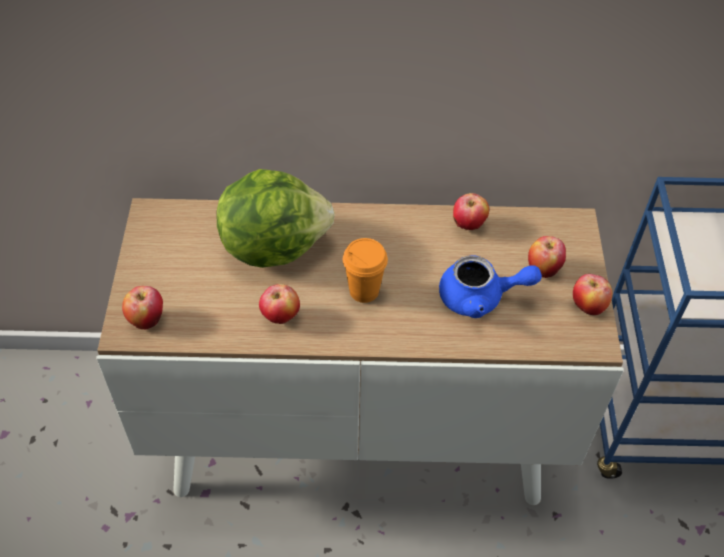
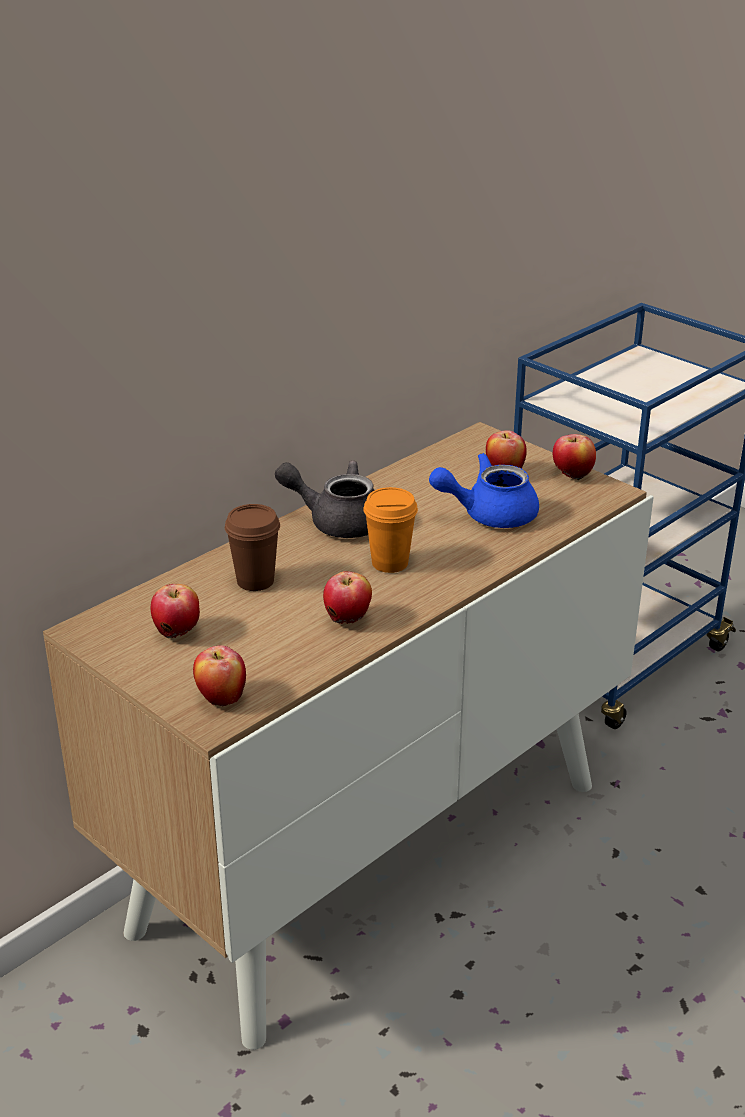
camera: 45 degrees left, 20 degrees down
lettuce [217,169,335,268] -> brown cup [225,504,280,591]
blue teapot [439,255,542,318] -> blue teapot turned 150 degrees counterclockwise [429,453,539,528]
apple [453,193,489,230] -> apple moved to [151,584,200,638]
none -> grey teapot [275,460,374,538]

